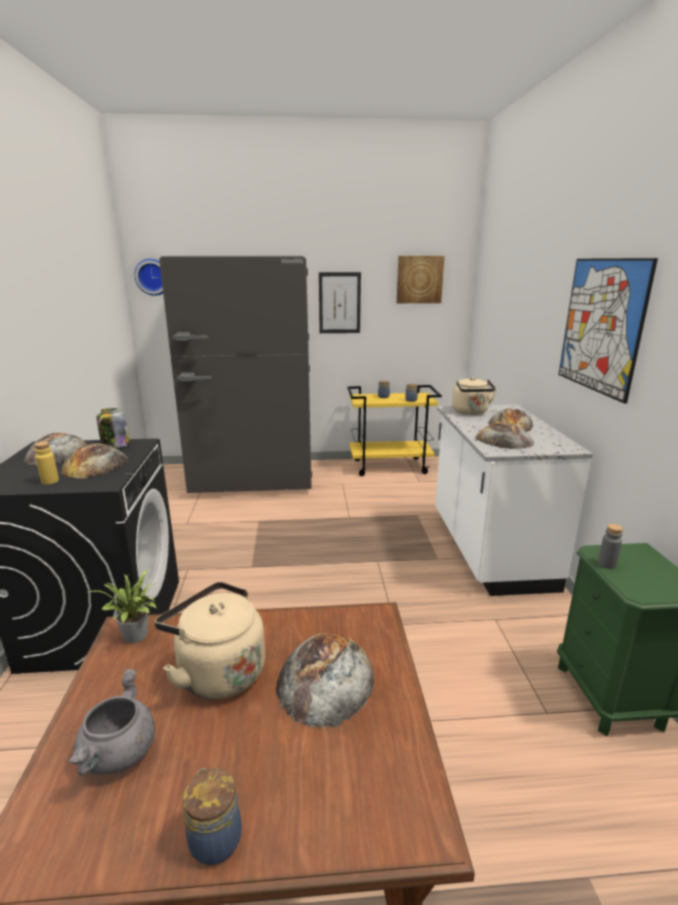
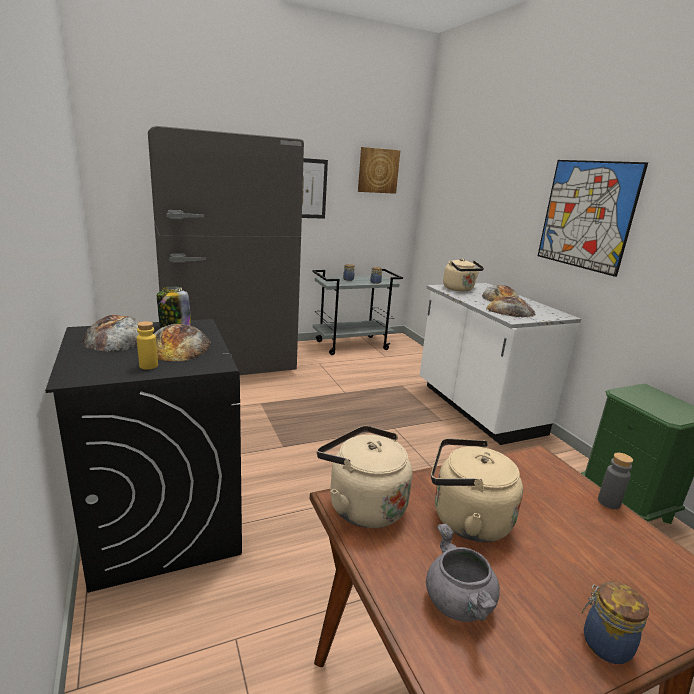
camera: 20 degrees left, 0 degrees up
potted plant [89,569,156,643] -> beige kettle [317,426,413,528]
wall clock [134,259,163,296] -> none
bread [275,633,374,729] -> none
yellow cart [347,385,442,476] -> grey cart [312,269,403,355]
grey bottle [598,524,623,569] -> grey bottle moved to [598,453,633,509]

